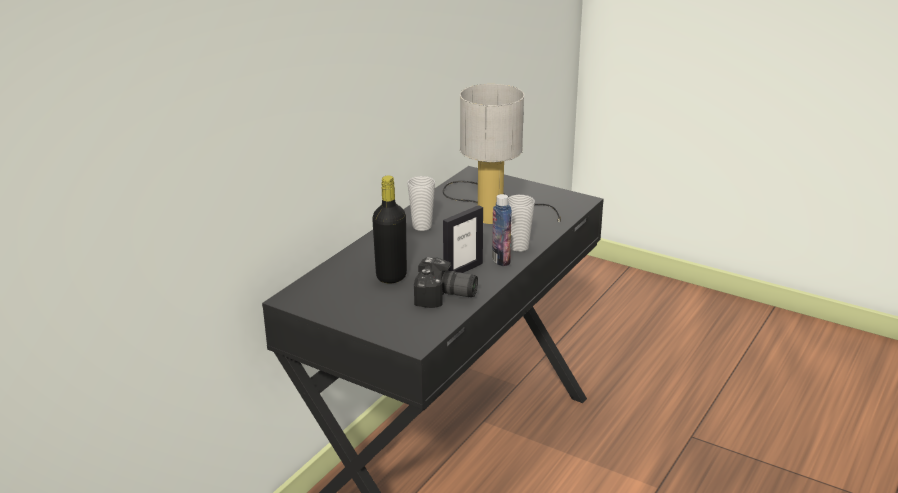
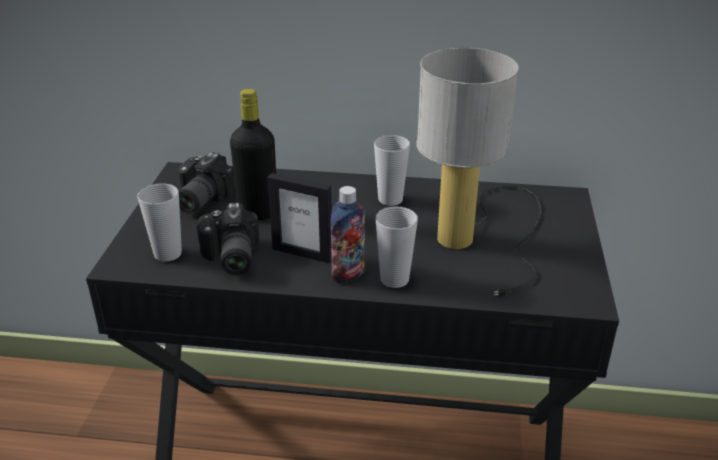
camera: 65 degrees right, 5 degrees up
none -> cup [137,183,182,262]
none -> camera [178,152,236,214]

